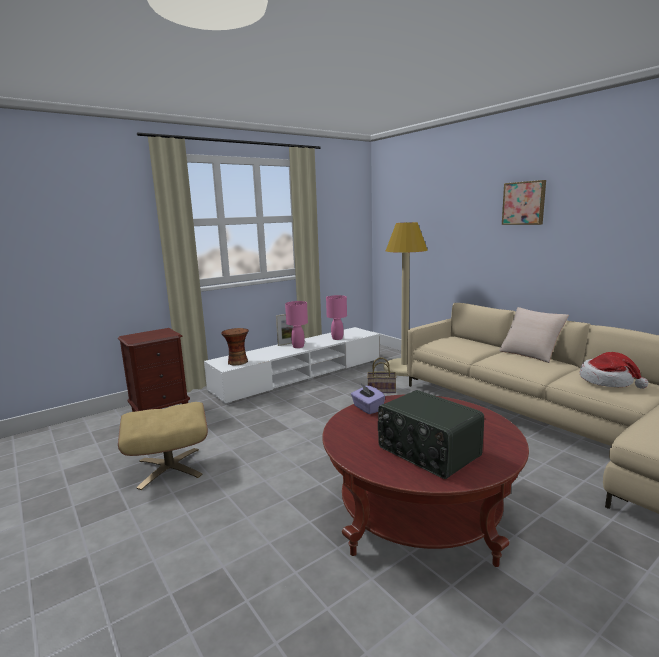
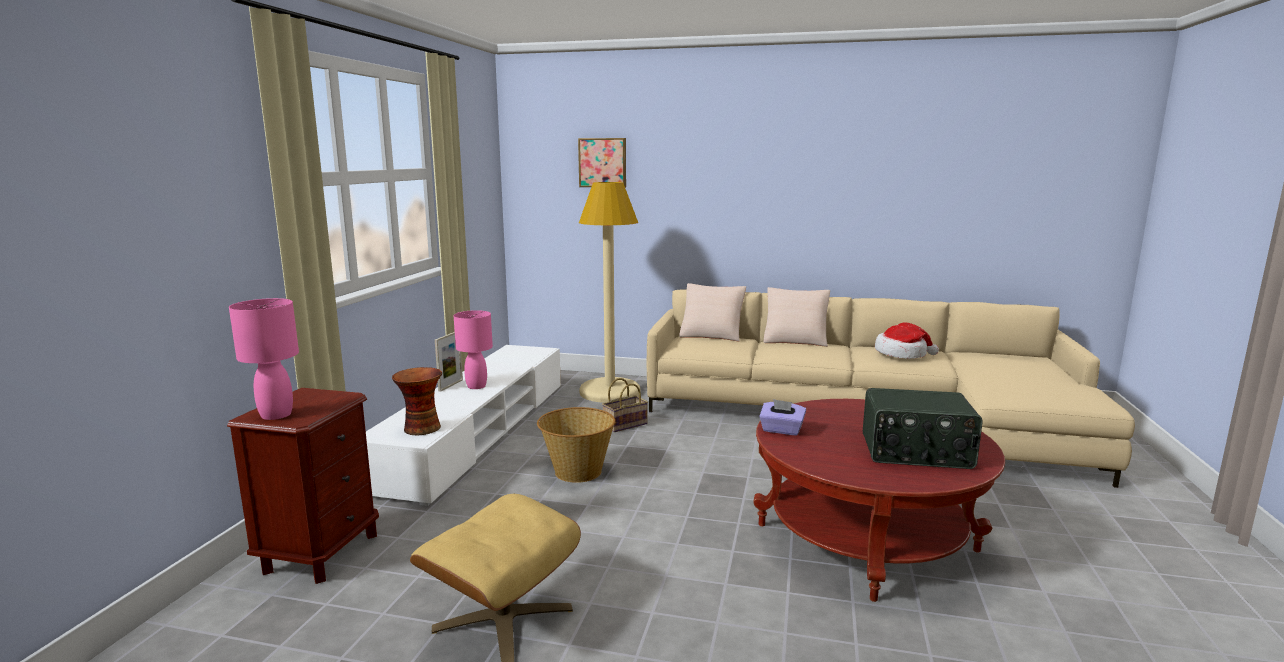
camera: 40 degrees left, 0 degrees up
pink table lamp [326,295,347,340] -> pink table lamp moved to [229,298,299,420]
picture [502,180,546,225] -> picture moved to [578,138,626,188]
none -> basket [537,407,615,483]
none -> beige pillow [679,283,746,341]

